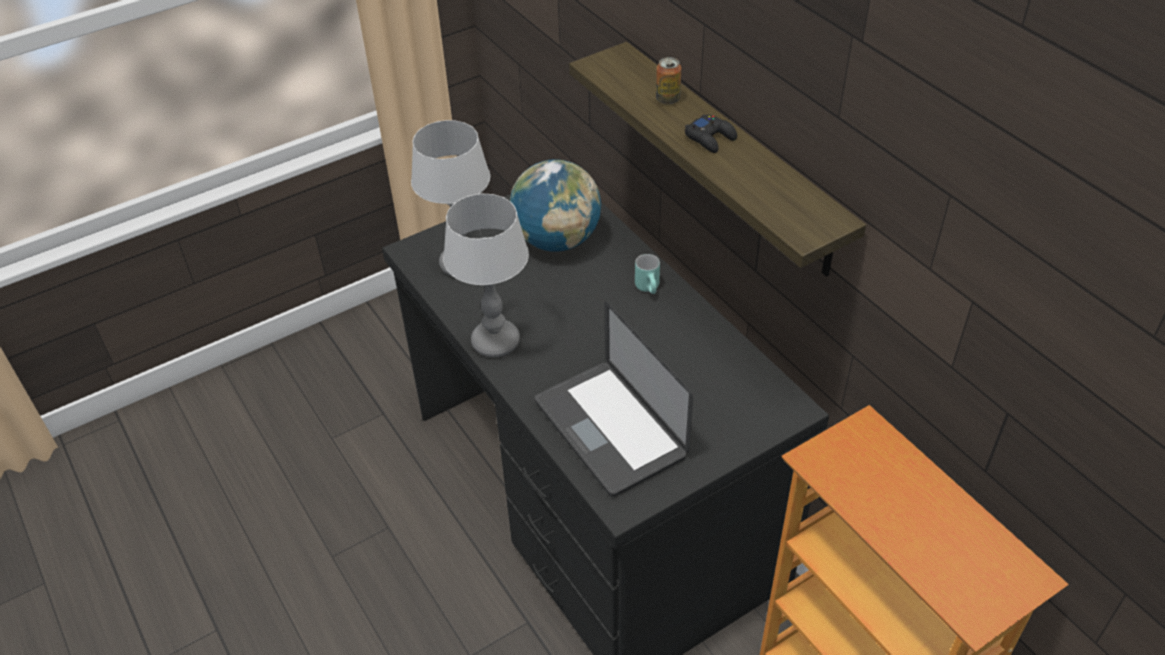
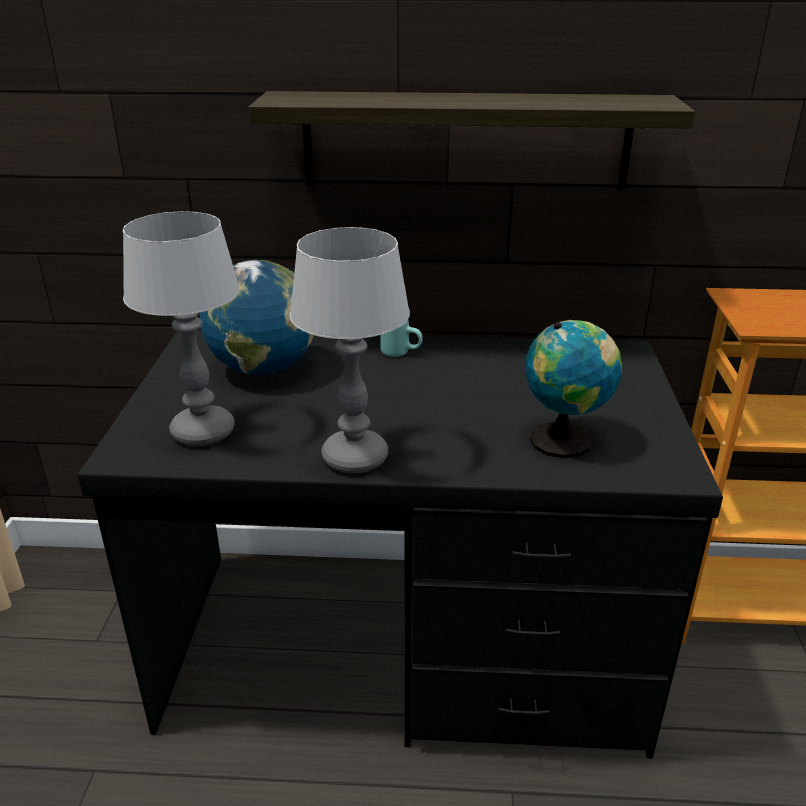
camera: 55 degrees left, 15 degrees down
laptop [535,302,693,497] -> globe [525,320,622,458]
can [656,57,681,104] -> none
black game controller [685,115,737,153] -> none

